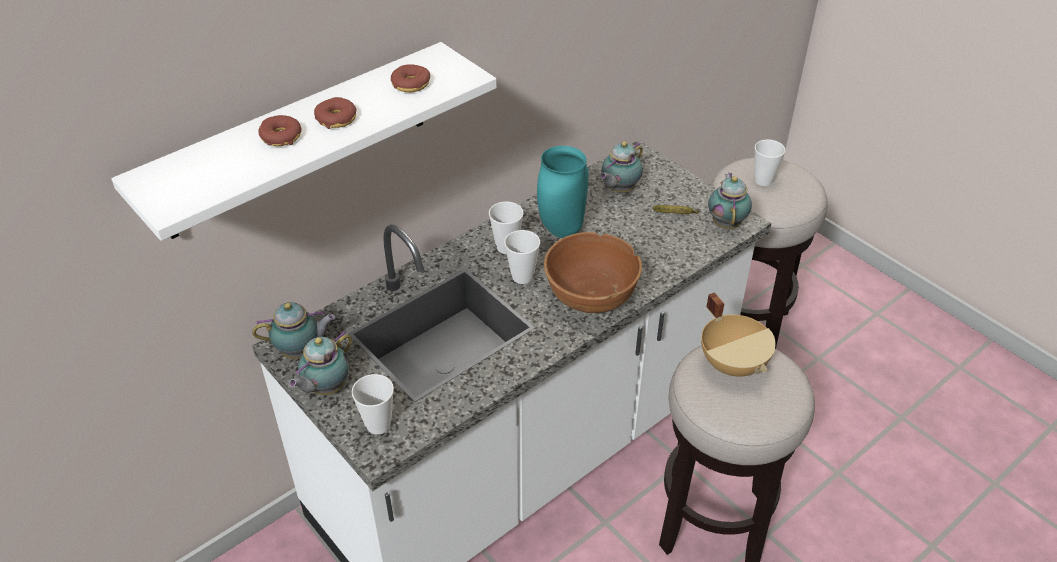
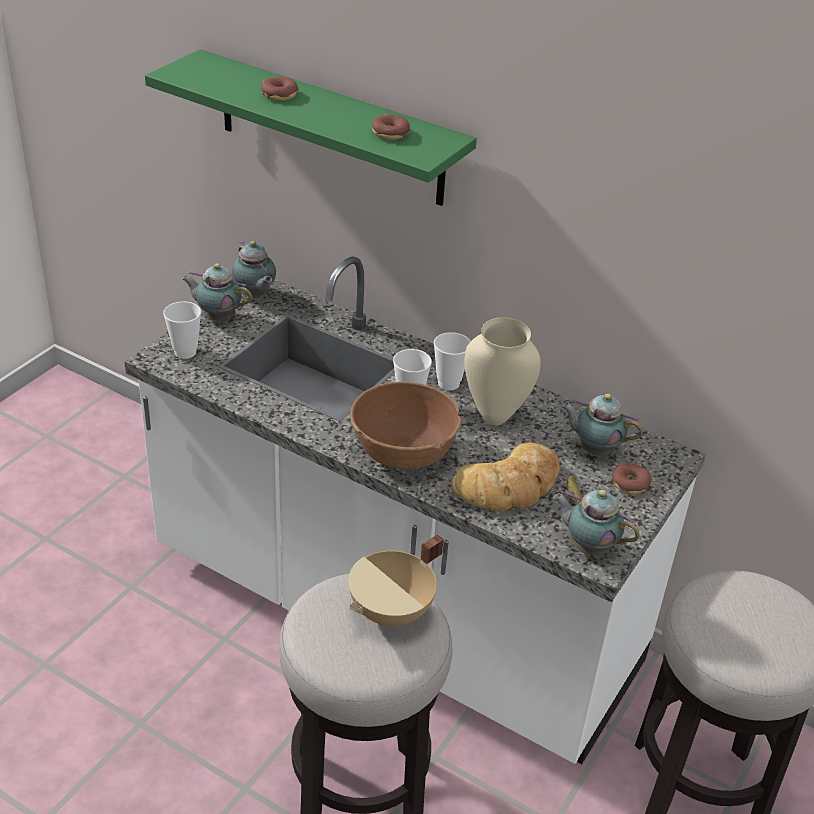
camera: 70 degrees right, 5 degrees down
white shelf [111,42,497,241] -> green shelf [145,49,477,206]
donut [314,97,356,129] -> donut moved to [611,463,651,495]
turquoise vase [537,146,589,238] -> beige vase [464,317,541,426]
teapot [708,172,752,229] -> teapot turned 135 degrees counterclockwise [553,490,640,556]
cup [754,140,785,186] -> none
none -> bread [451,443,560,511]

